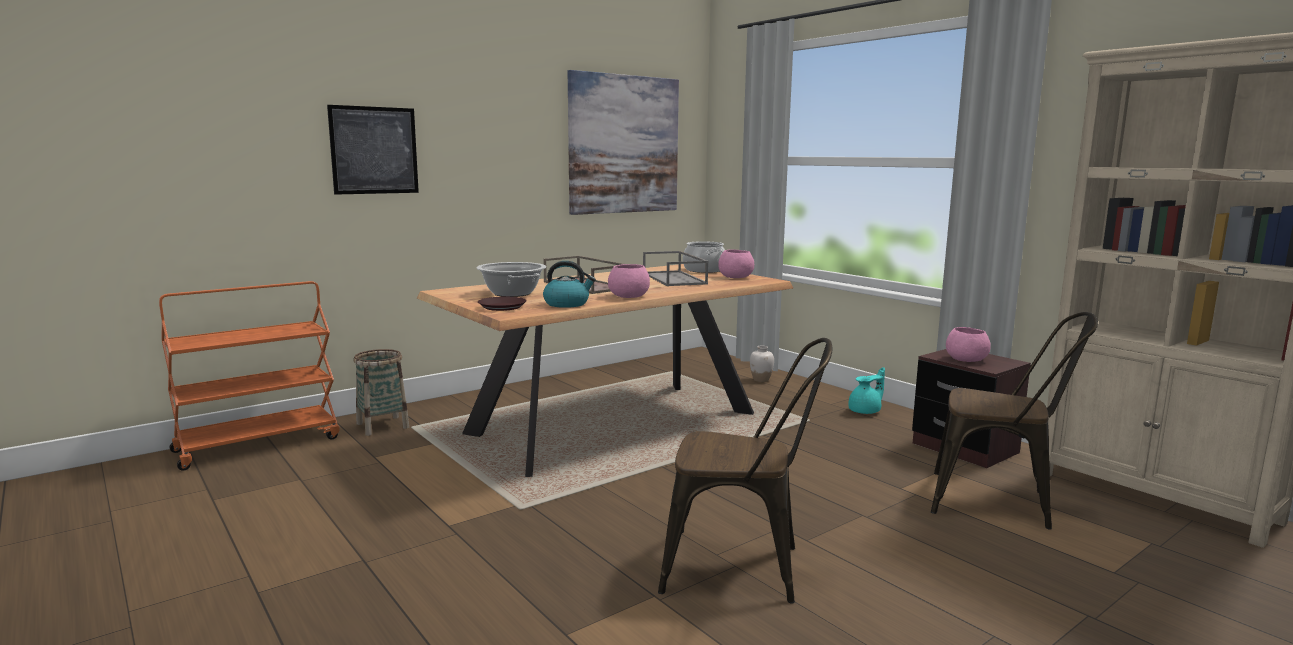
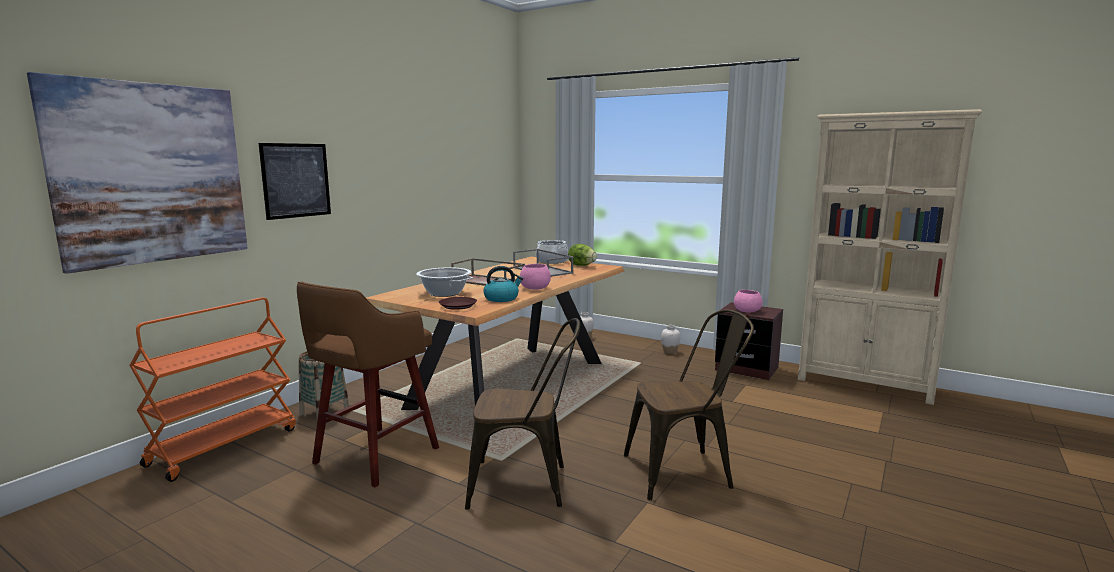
camera: 20 degrees left, 0 degrees up
picture [568,70,679,215] -> picture moved to [27,72,248,274]
pink bowl [718,249,754,278] -> lettuce [568,244,597,266]
turquoise teapot [848,367,885,414] -> white vase [661,325,680,354]
brown chair [931,312,1098,530] -> brown chair moved to [465,318,580,510]
none -> brown stool [297,282,439,487]

